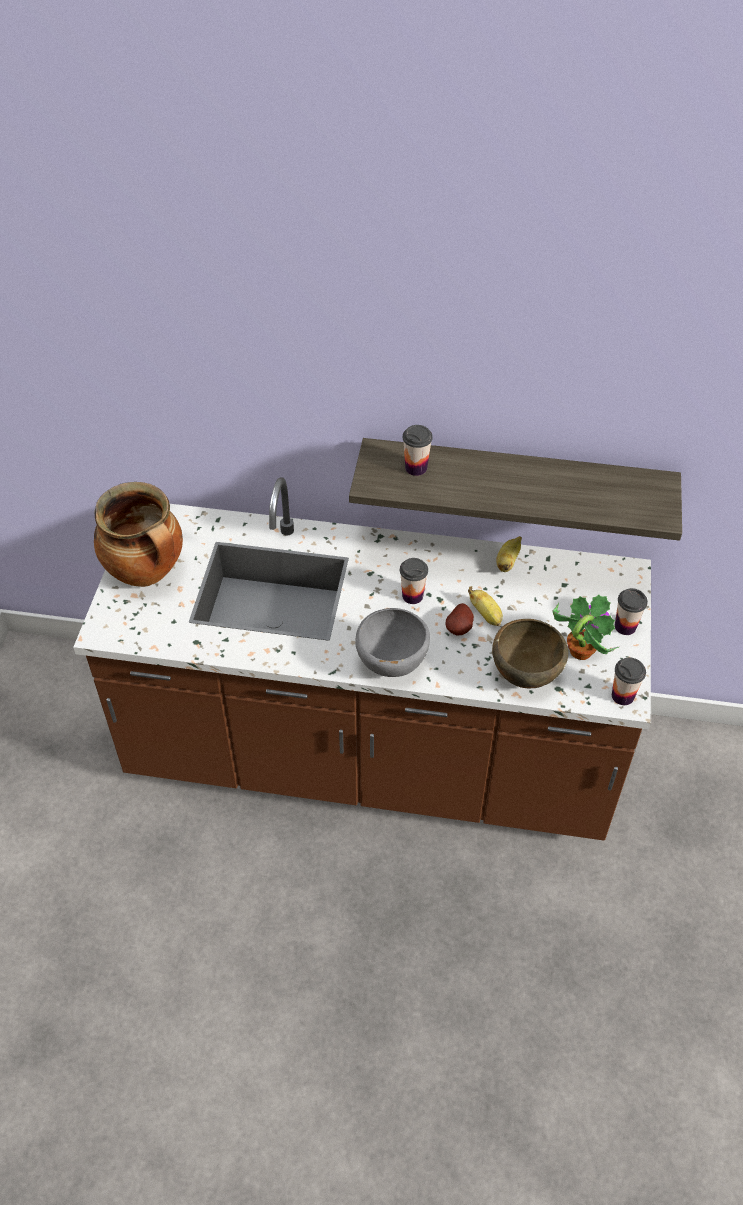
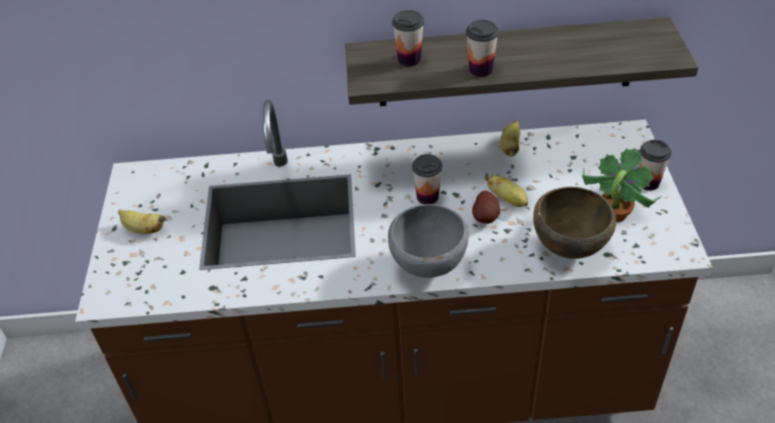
camera: 10 degrees left, 5 degrees down
cooking pot [94,482,183,587] -> banana [118,209,166,234]
cup [612,657,646,705] -> cup moved to [466,20,499,77]

